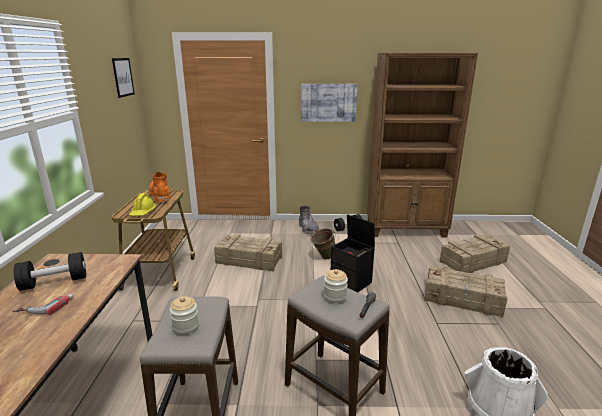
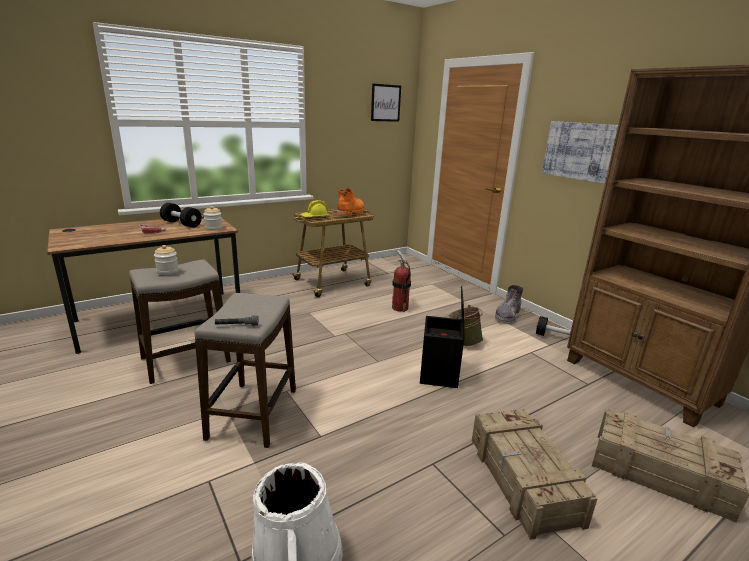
camera: 55 degrees right, 0 degrees up
crate [214,234,282,272] -> fire extinguisher [392,250,411,312]
jar [324,269,348,303] -> jar moved to [203,206,222,230]

